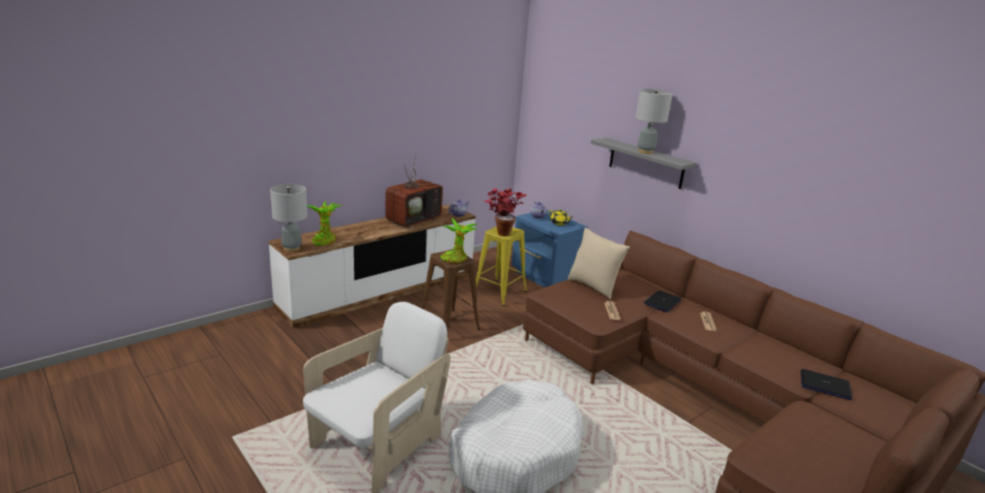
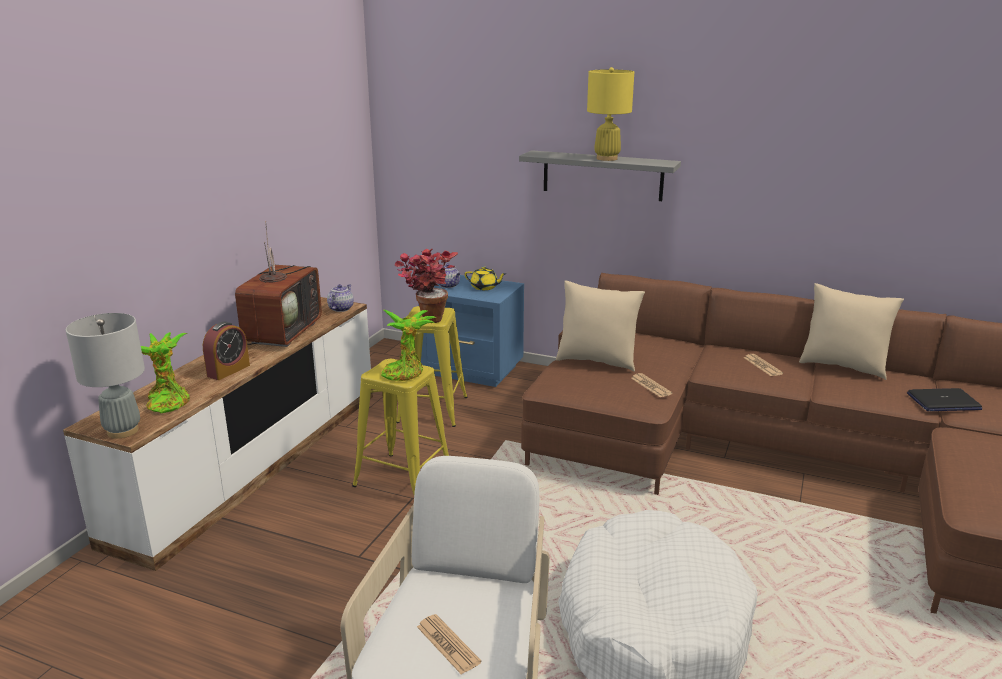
camera: 25 degrees left, 0 degrees up
brown stool [422,249,480,333] -> yellow stool [352,359,449,494]
grey table lamp [635,89,672,154] -> yellow table lamp [587,67,634,161]
laptop [643,291,682,312] -> none
none -> alarm clock [203,322,250,380]
none -> newspaper [417,614,482,674]
none -> beige pillow [799,283,904,380]

